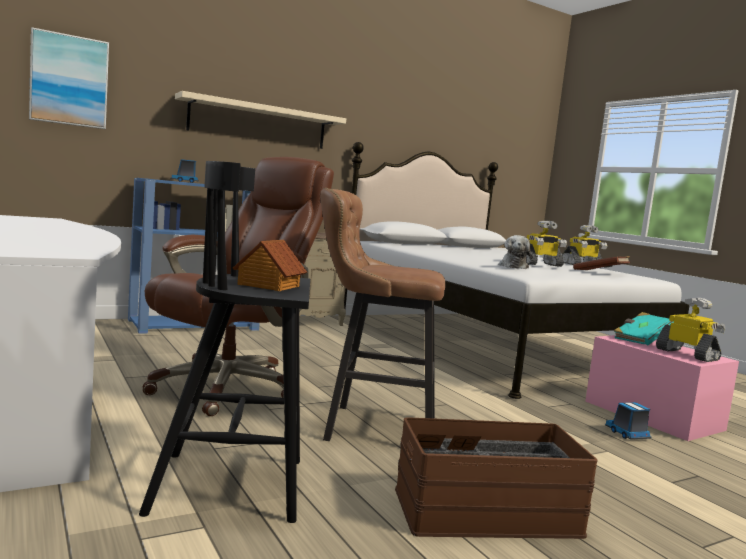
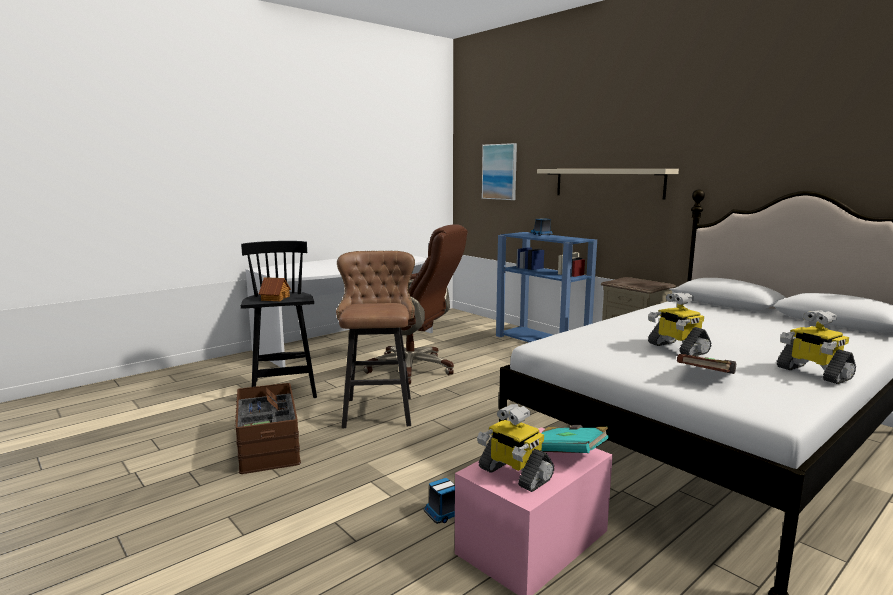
camera: 80 degrees right, 5 degrees up
plush toy [499,235,533,269] -> none
toy robot [656,298,725,362] -> toy robot turned 90 degrees clockwise [477,404,554,492]

